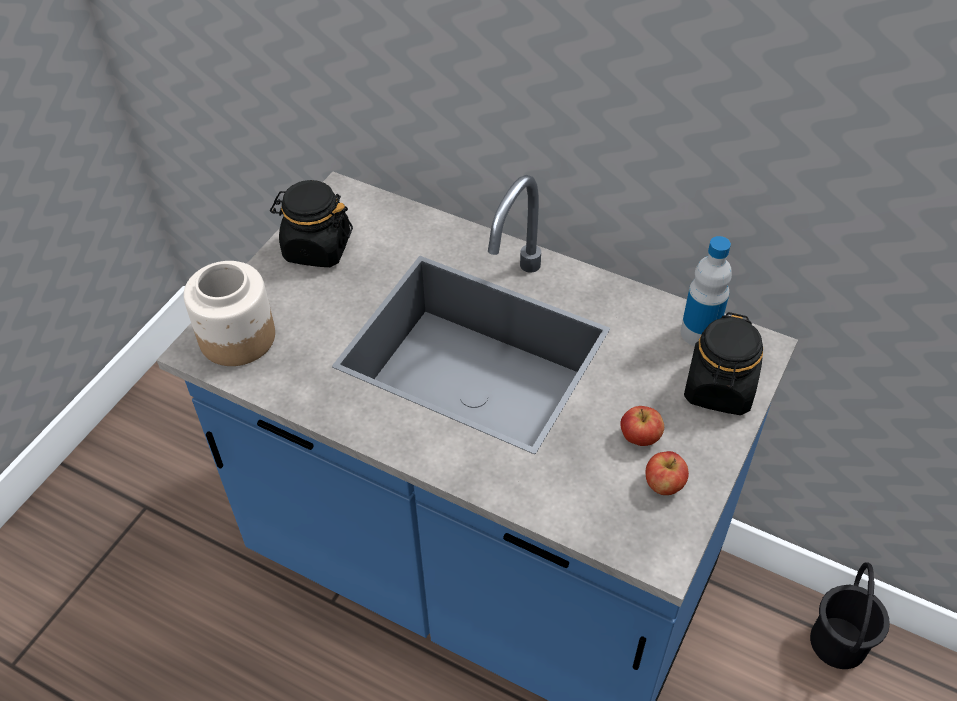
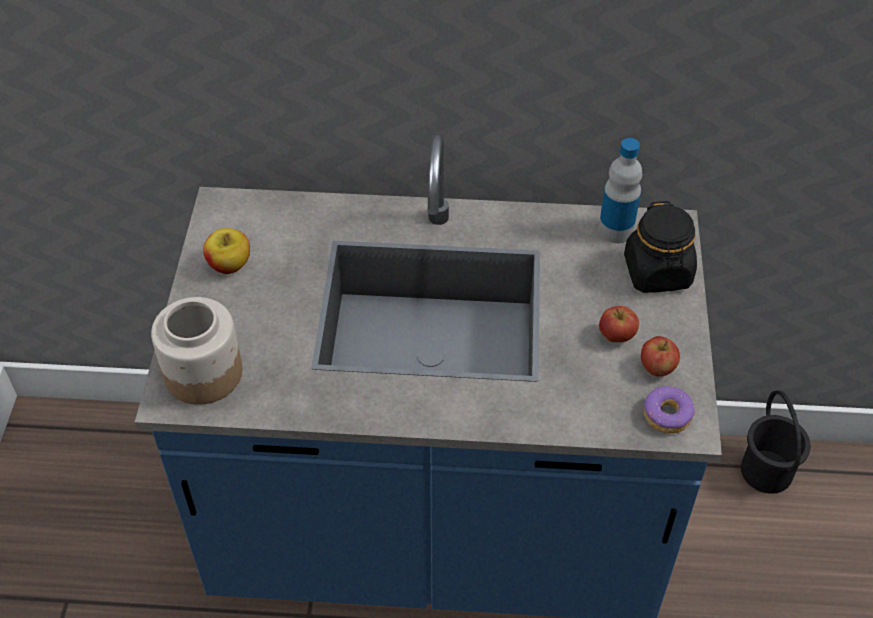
camera: 25 degrees left, 0 degrees up
black jar [270,180,353,267] -> apple [203,228,250,274]
none -> donut [644,386,695,433]

